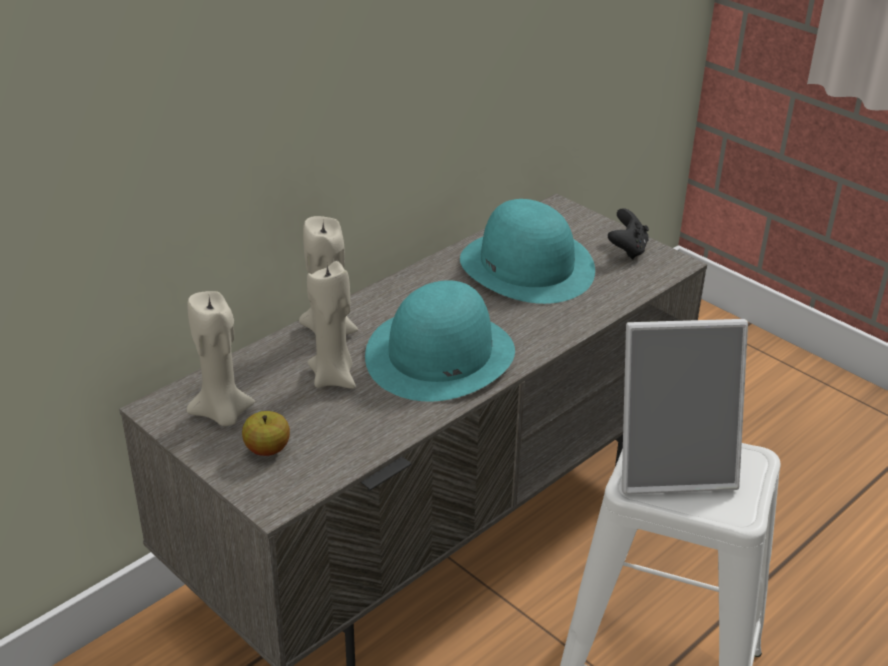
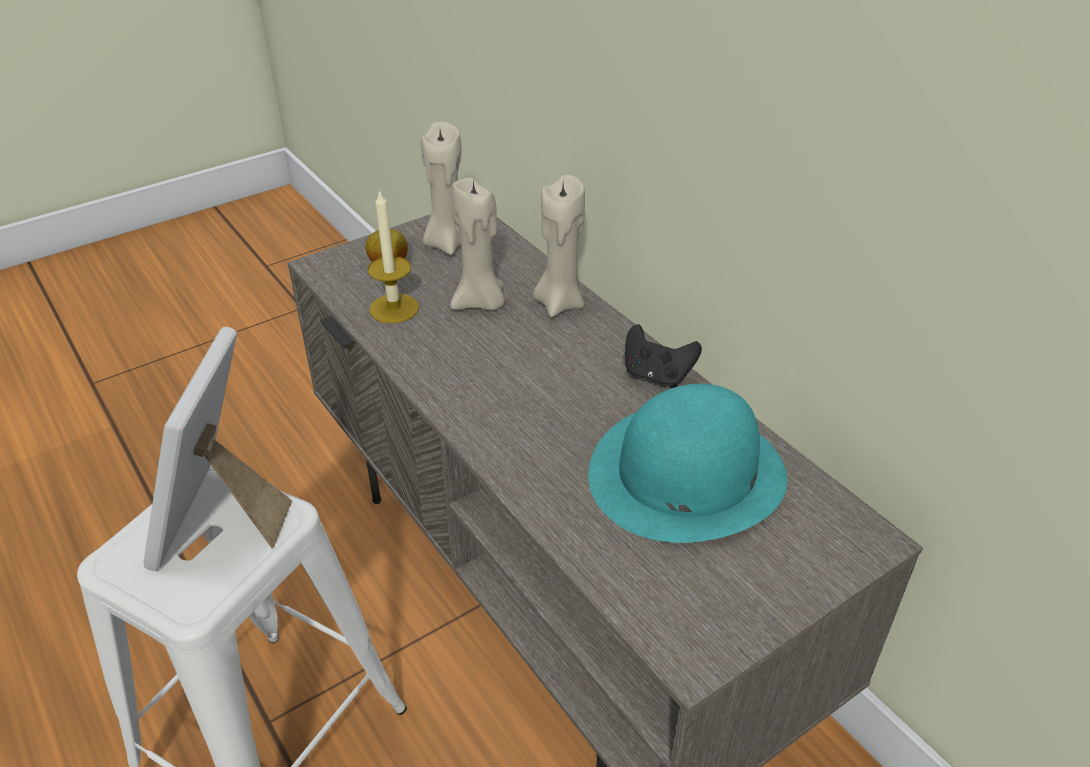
camera: 100 degrees right, 5 degrees up
turquoise hat [365,280,515,402] -> none
black game controller [608,208,649,259] -> black game controller moved to [625,324,702,388]
none -> candle [367,189,419,324]

